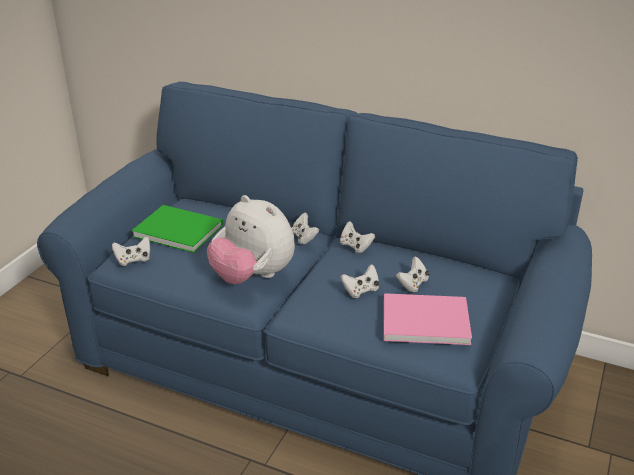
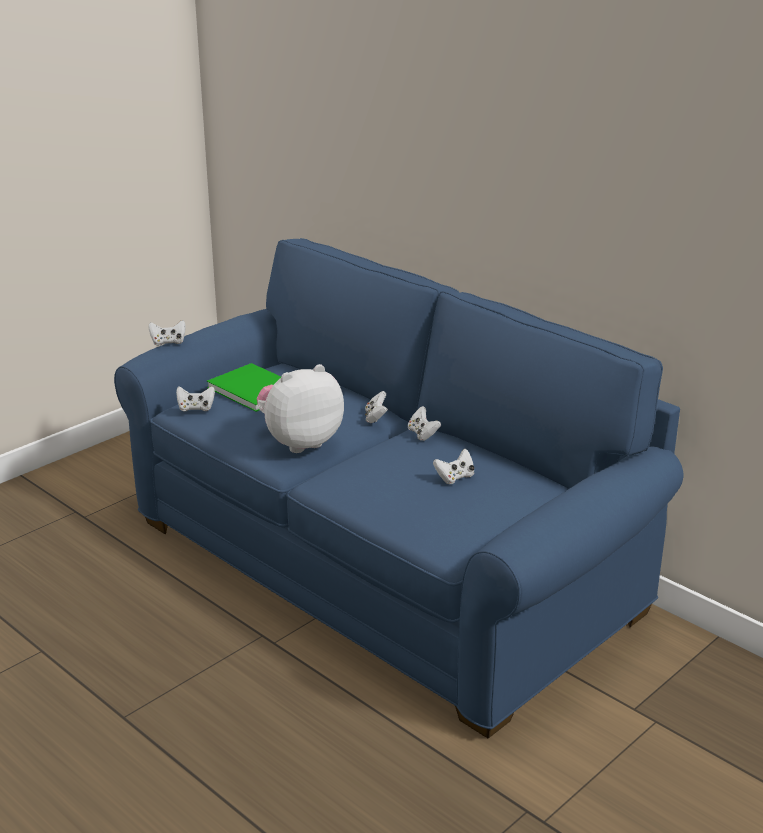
camera: 20 degrees right, 5 degrees down
plush toy [207,195,295,284] -> plush toy turned 90 degrees clockwise [257,364,344,453]
white game controller [340,264,379,298] -> white game controller moved to [149,320,186,346]
pink book [384,293,472,345] -> none

